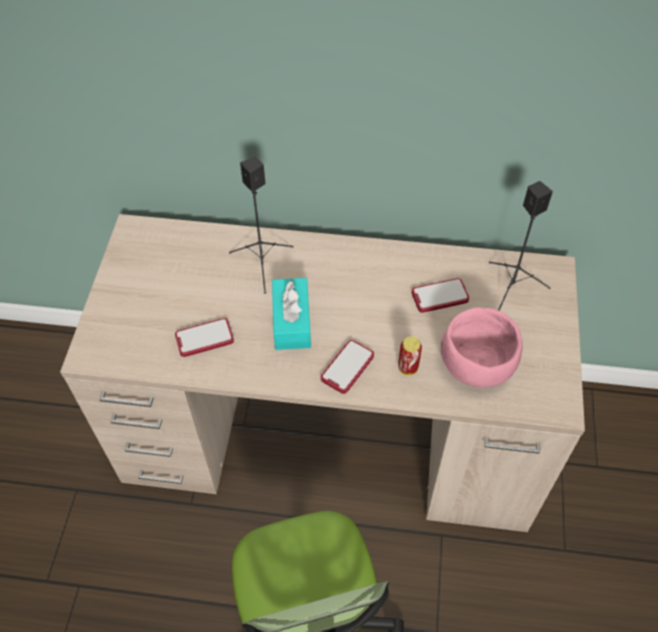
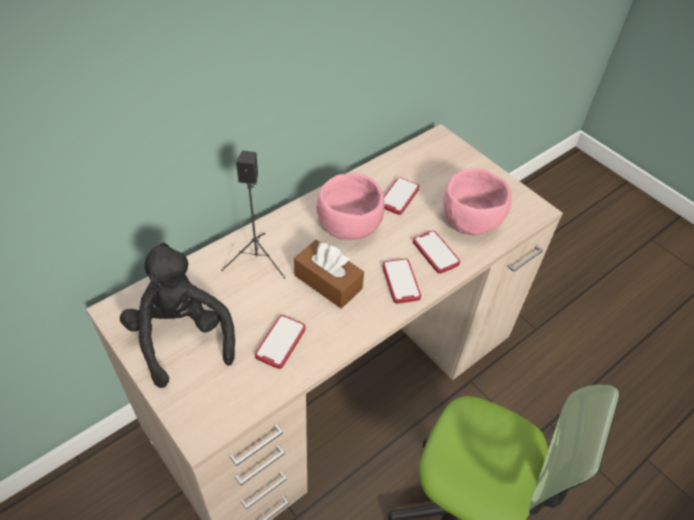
camera: 50 degrees left, 5 degrees down
turquoise tissue box [272,278,311,350] -> brown tissue box [294,240,364,308]
can [398,337,422,375] -> phone [413,230,460,274]
black speaker [489,181,553,311] -> none
none -> black plush toy [120,242,235,388]
none -> pink bowl [316,173,385,240]

